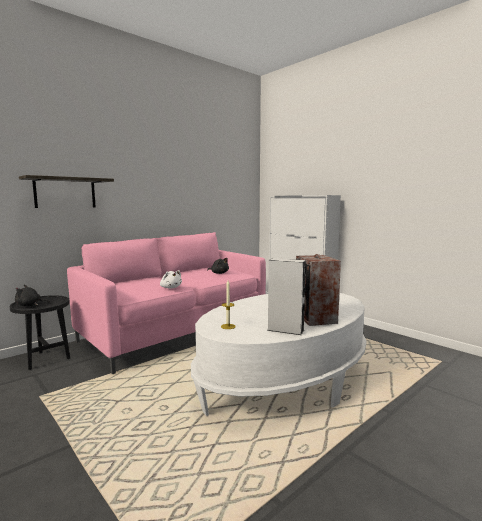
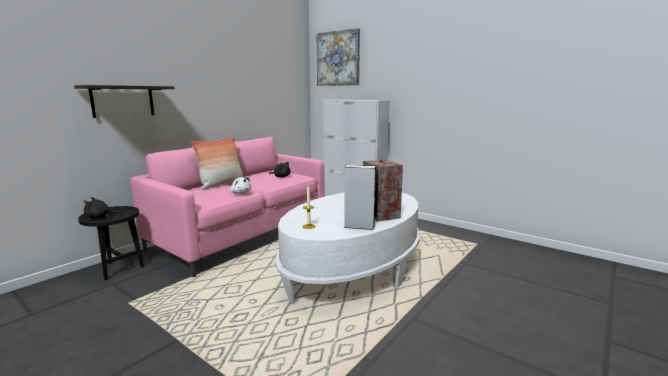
camera: 10 degrees left, 5 degrees up
none -> pillow [191,137,244,190]
none -> picture [317,28,360,86]

